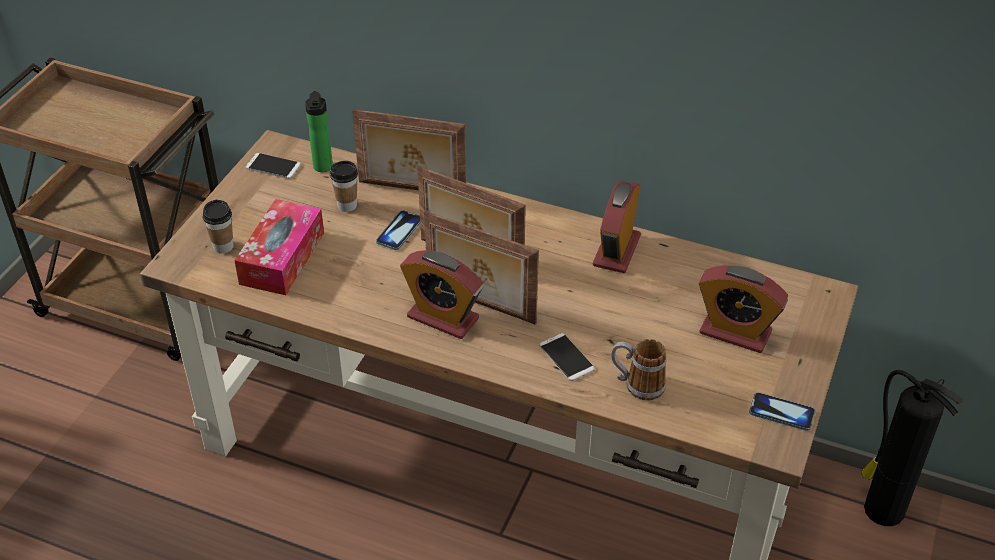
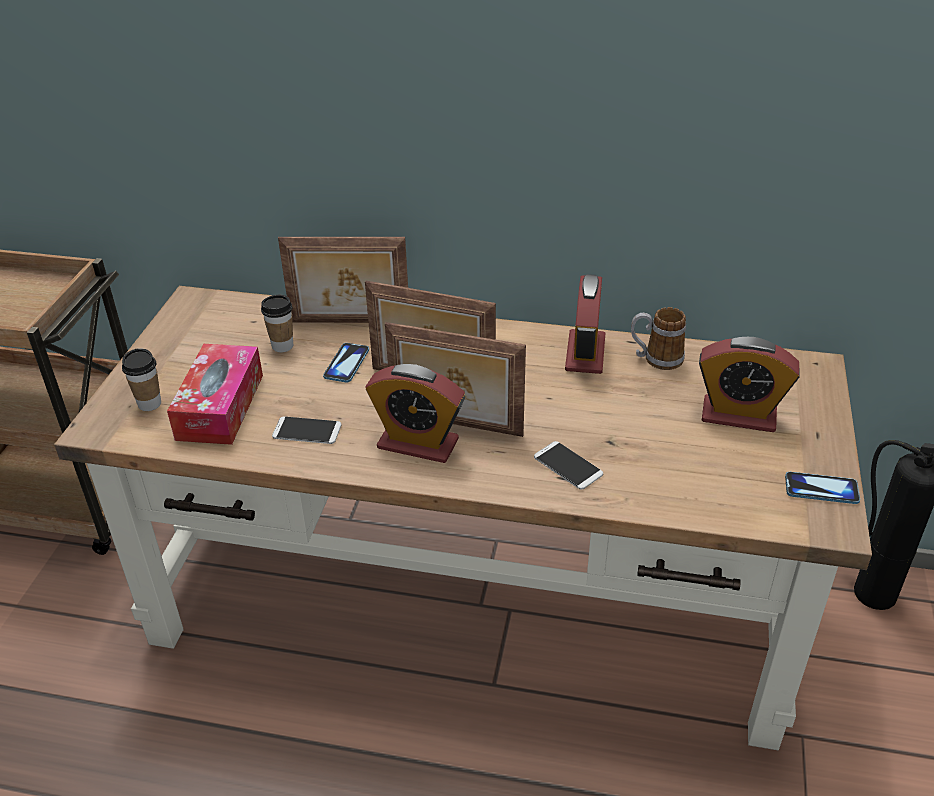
camera: 10 degrees left, 5 degrees down
phone [246,153,301,179] -> phone moved to [272,416,342,444]
bottle [305,91,333,172] -> none
mug [611,339,666,400] -> mug moved to [631,307,686,370]

